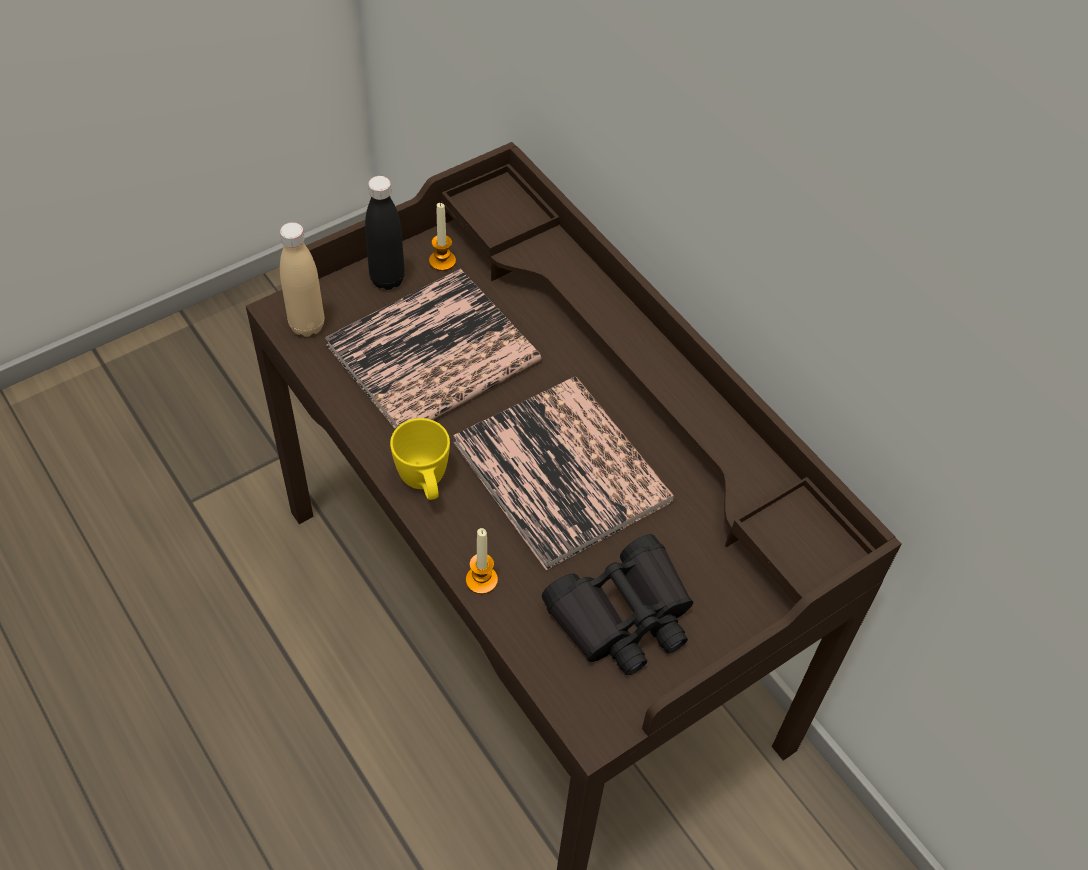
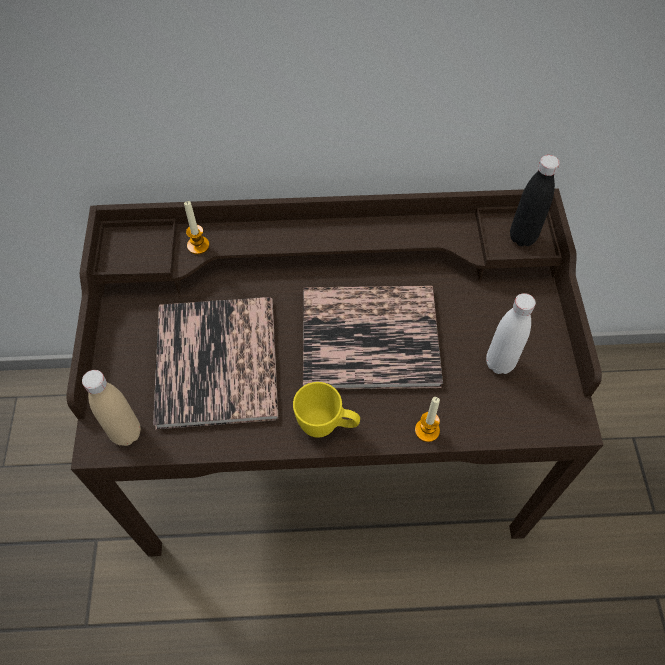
camera: 55 degrees left, 5 degrees up
black bottle [365,176,405,290] -> black bottle moved to [510,155,560,246]
candle [429,203,456,271] -> candle moved to [184,201,210,254]
black binoculars [542,534,693,675] -> white bottle [486,293,536,374]

